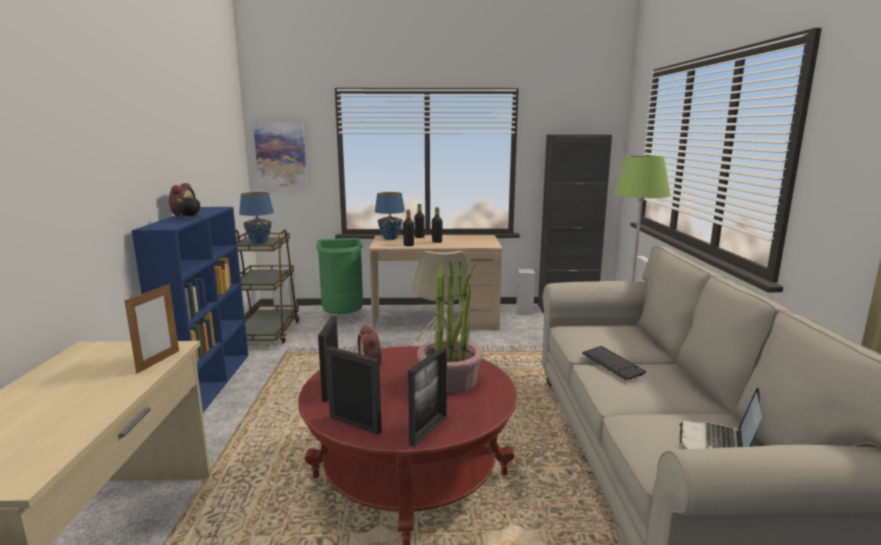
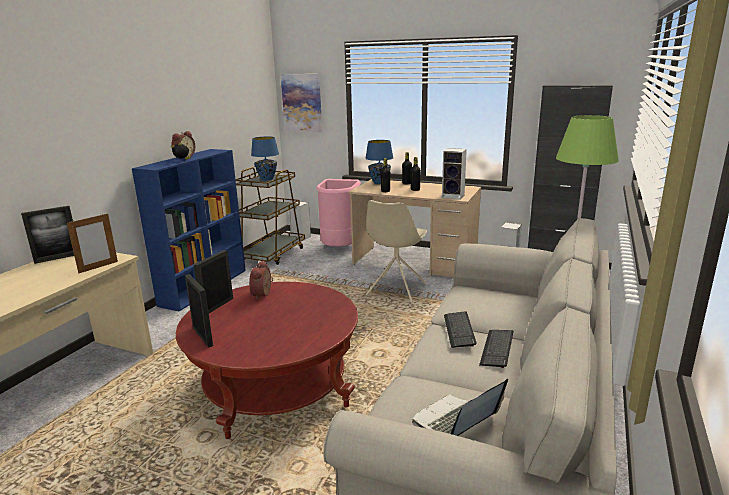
camera: 25 degrees right, 5 degrees up
green trash can [316,238,363,314] -> pink trash can [316,179,361,247]
picture frame [408,347,447,447] -> picture frame moved to [21,206,74,264]
potted plant [417,260,483,394] -> none
none -> speaker [442,148,467,199]
none -> keyboard [479,330,513,368]

